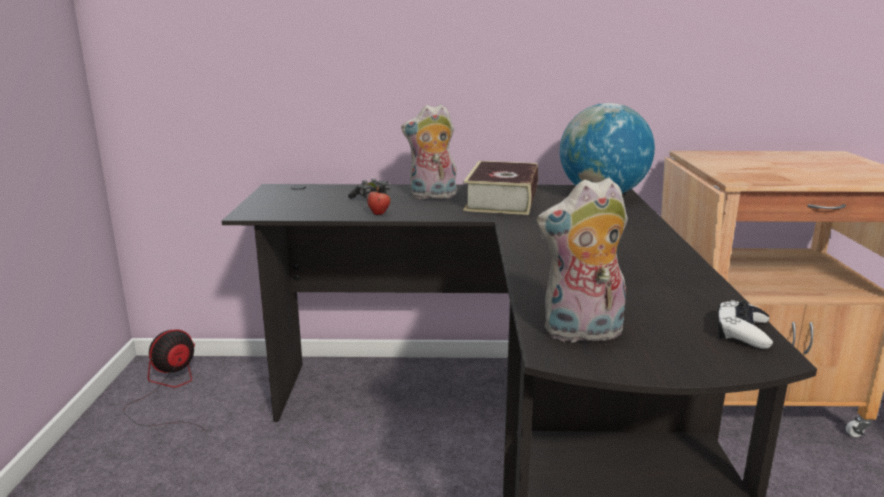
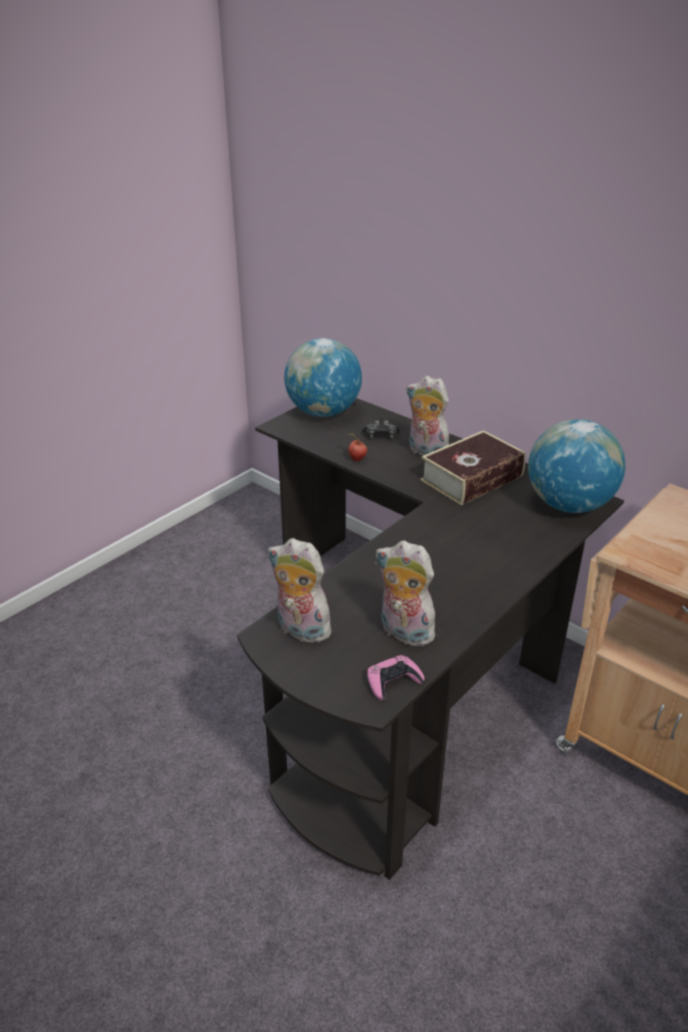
camera: 40 degrees right, 15 degrees up
fan [123,329,206,431] -> none
white game controller [718,300,773,349] -> pink game controller [367,655,425,700]
none -> globe [284,338,362,417]
none -> plush toy [376,540,441,646]

